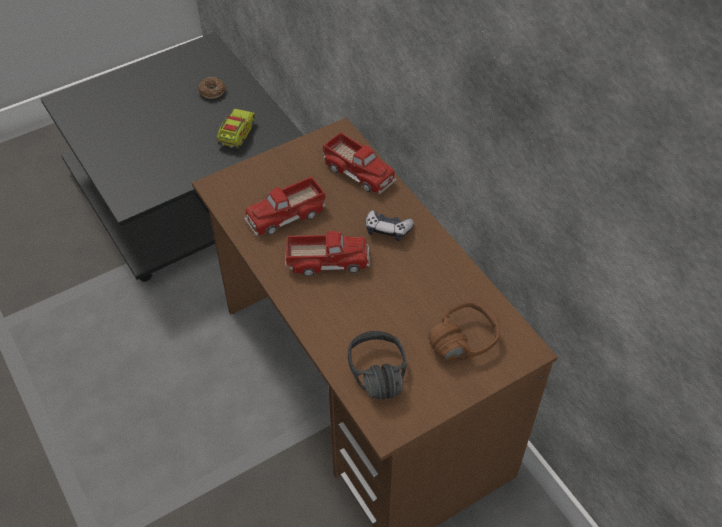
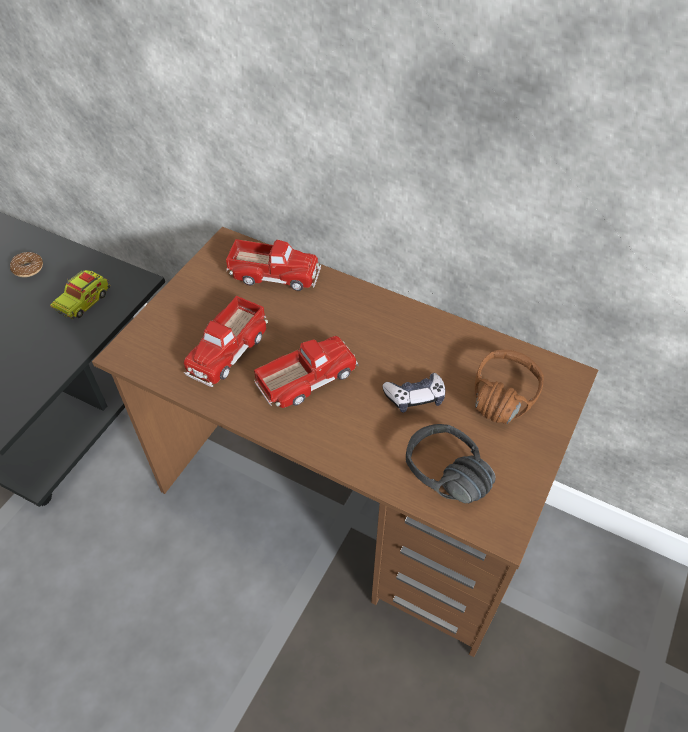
camera: 30 degrees left, 0 degrees up
toy truck [217,109,255,149] -> toy truck turned 135 degrees counterclockwise [50,270,110,319]
game controller [366,210,414,241] -> game controller moved to [382,373,445,413]

